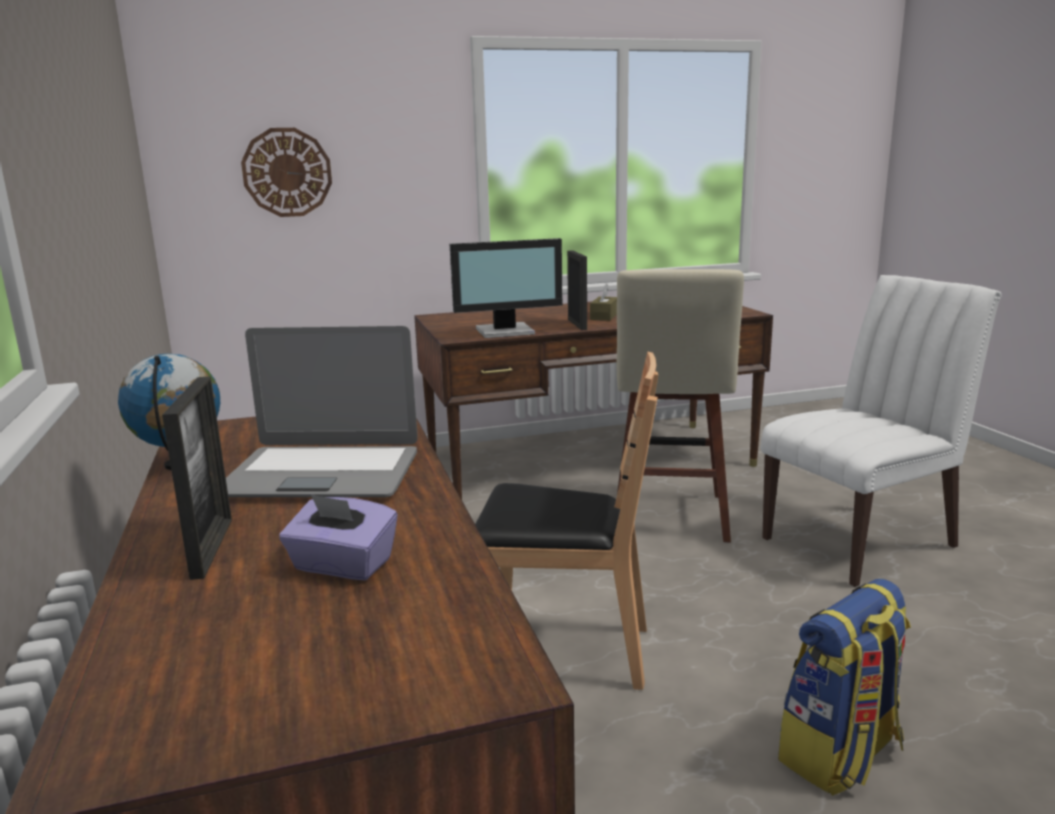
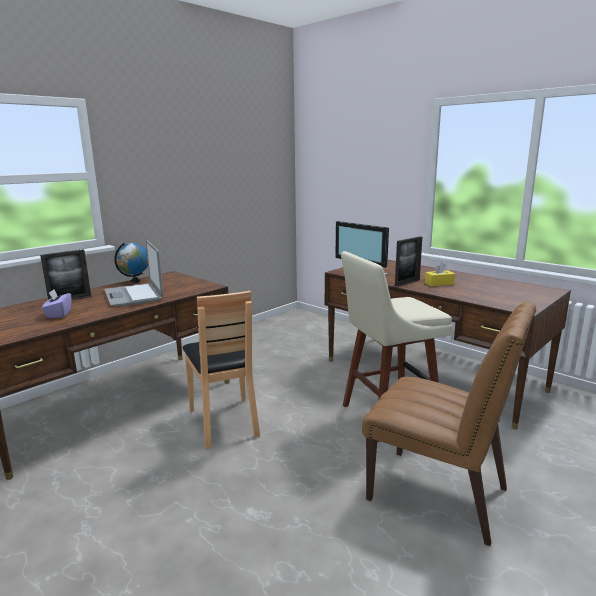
camera: 60 degrees right, 0 degrees up
wall clock [241,128,332,217] -> none
brown tissue box [590,284,617,321] -> yellow tissue box [425,262,455,286]
white chair [760,275,1002,587] -> brown chair [362,301,536,546]
backpack [778,579,911,796] -> none

